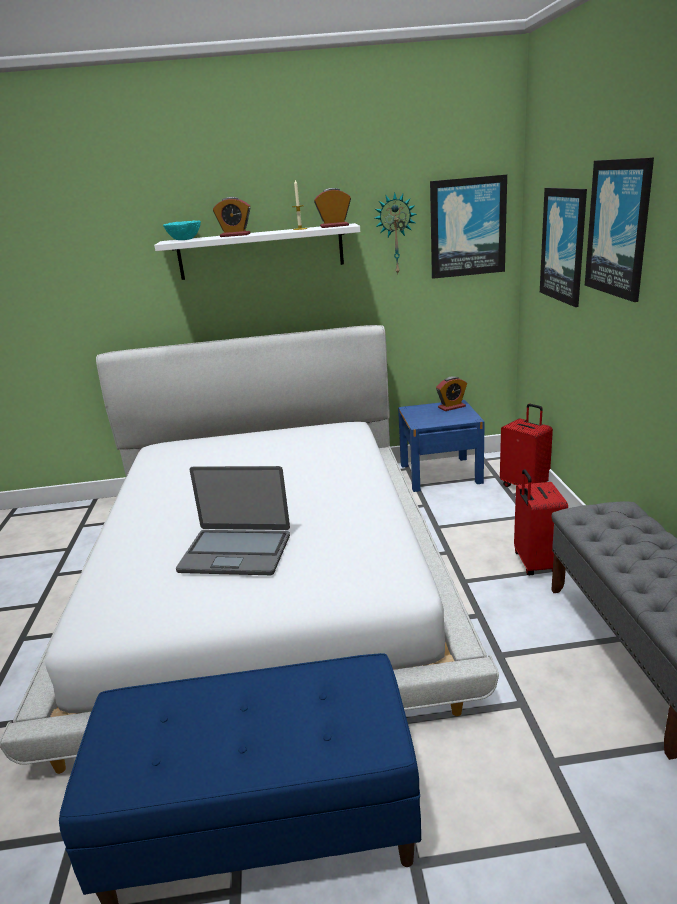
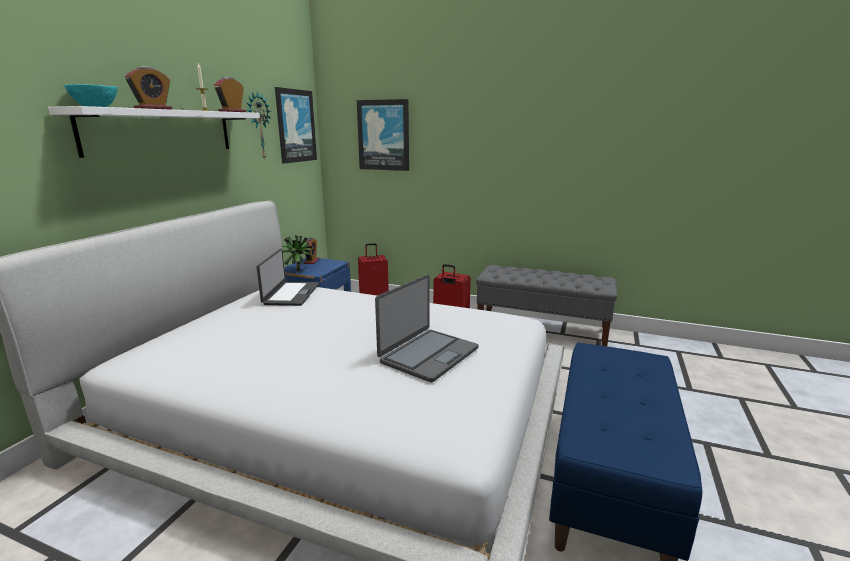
camera: 65 degrees left, 5 degrees down
picture [585,157,654,302] -> none
none -> laptop [256,249,319,306]
none -> potted plant [282,235,313,271]

